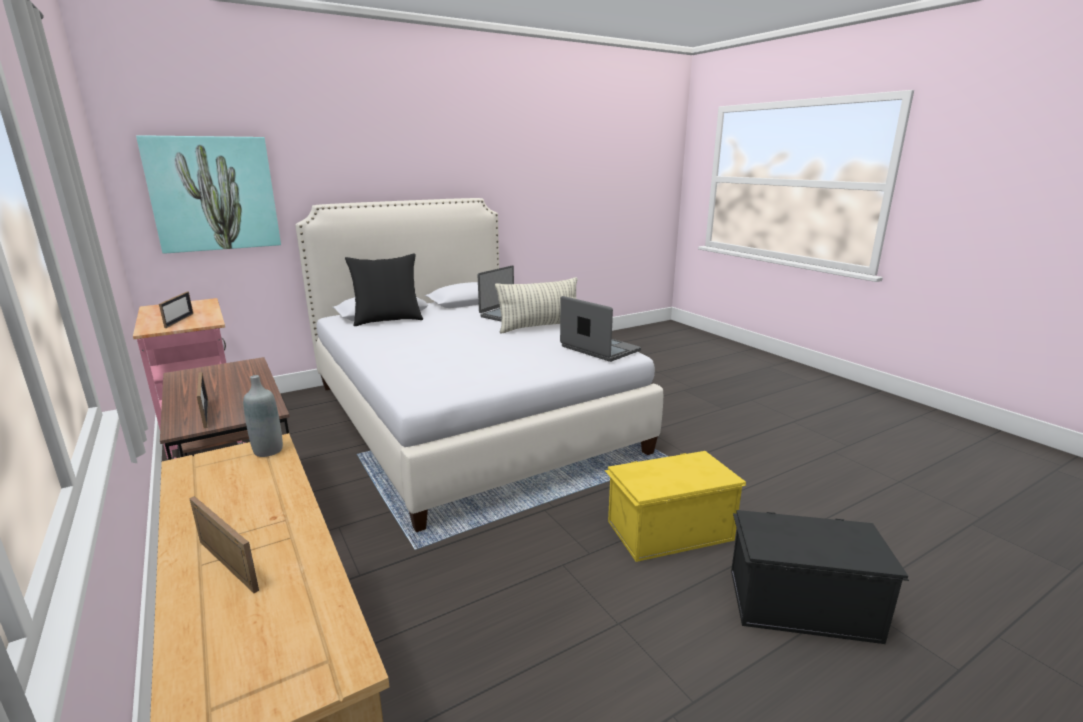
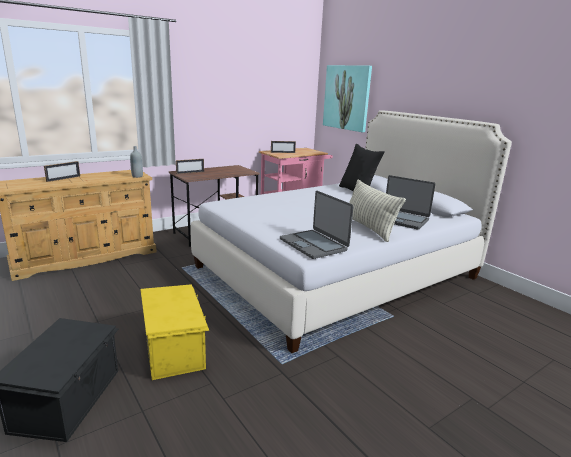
camera: 85 degrees right, 0 degrees up
laptop [560,296,641,362] -> laptop turned 105 degrees clockwise [280,191,354,259]

